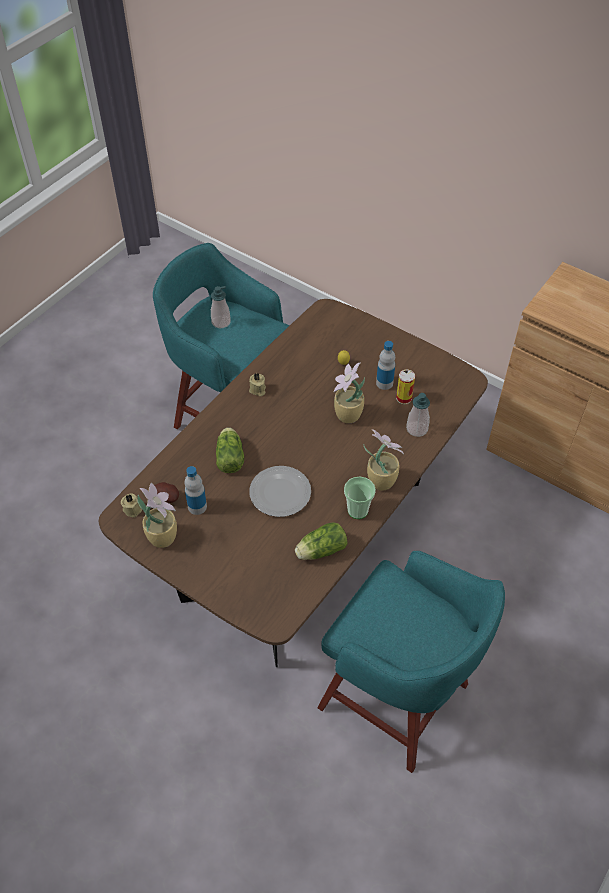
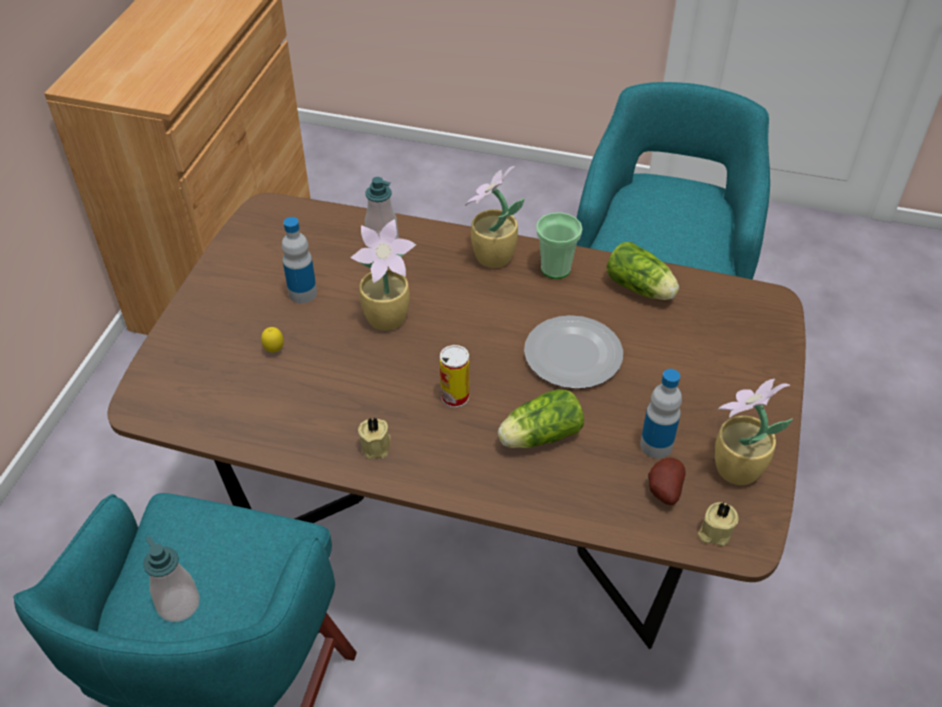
camera: 110 degrees left, 5 degrees down
can [396,369,415,404] -> can moved to [440,345,469,408]

